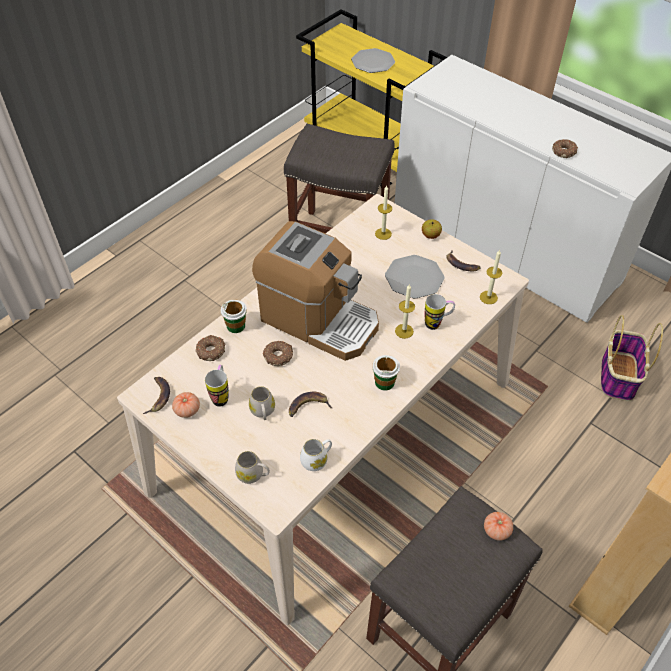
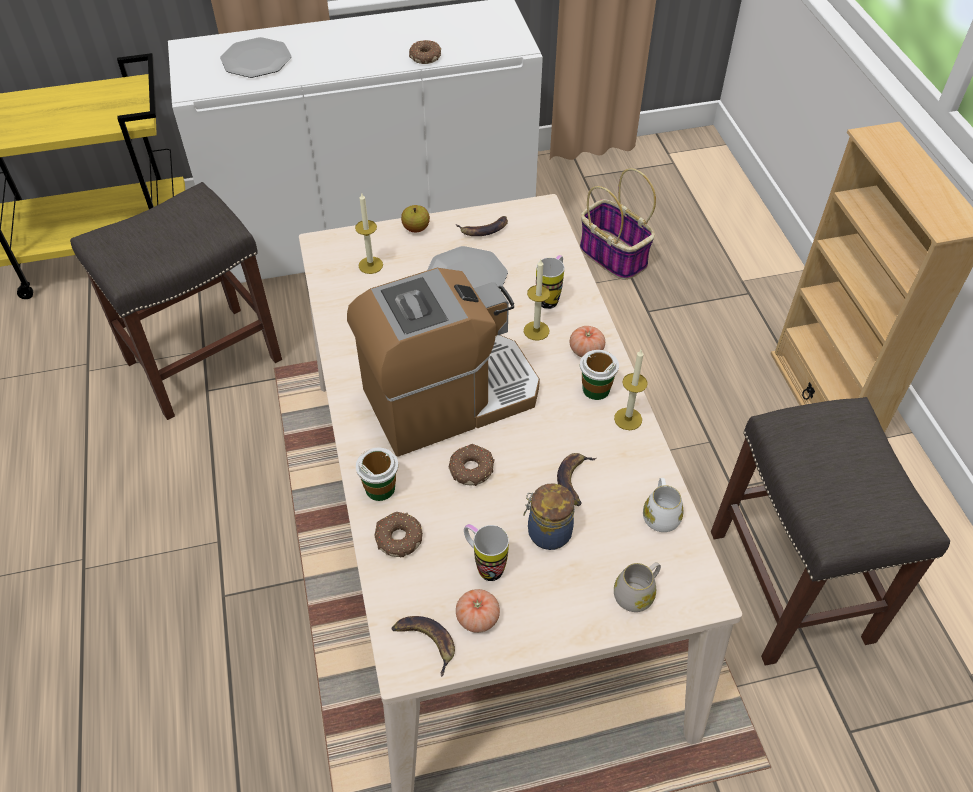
camera: 55 degrees left, 0 degrees up
white mug [249,386,275,420] -> jar [524,483,575,550]
plate [351,48,395,73] -> plate moved to [220,37,291,78]
candle [480,250,502,304] -> candle moved to [614,350,648,430]
tomato [484,512,513,541] -> tomato moved to [570,326,605,357]

